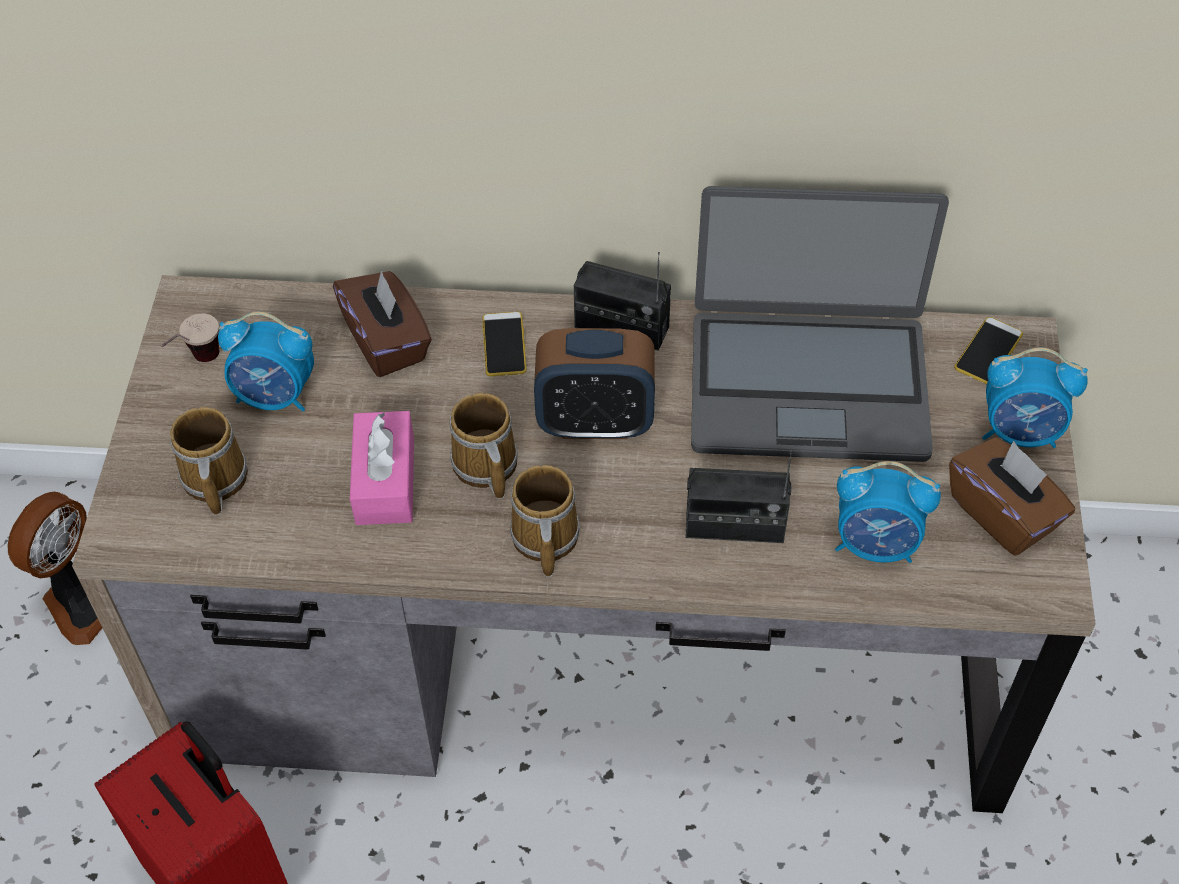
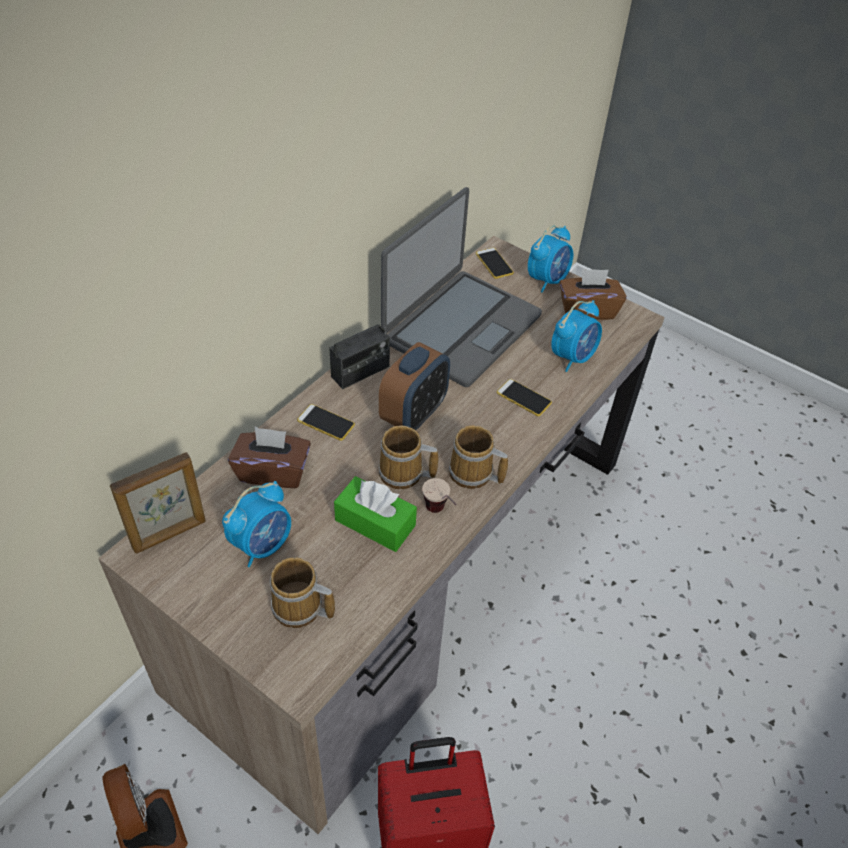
camera: 60 degrees left, 5 degrees down
cup [161,313,219,362] -> cup moved to [422,478,457,513]
pink tissue box [350,411,414,525] -> green tissue box [334,476,417,552]
radio [686,450,792,543] -> phone [497,379,552,416]
none -> picture frame [110,452,206,554]

